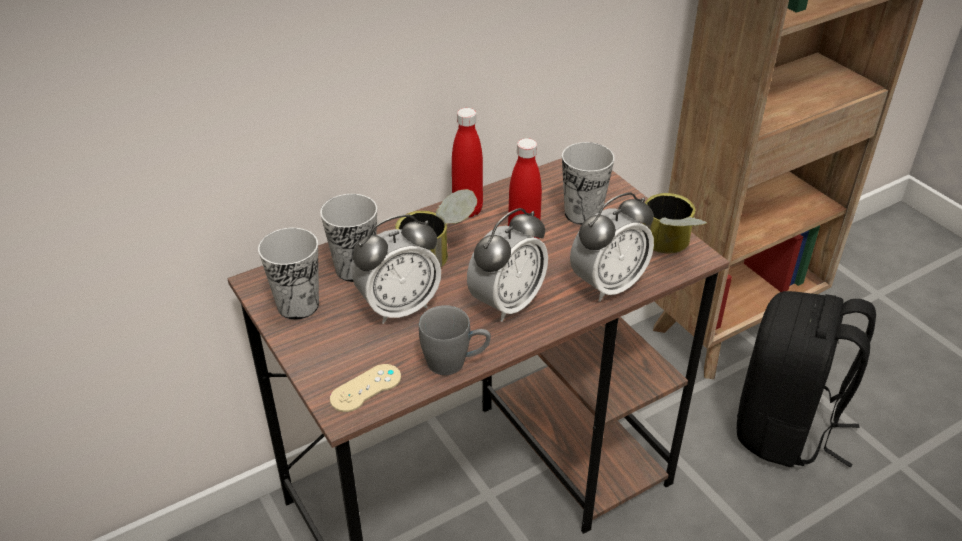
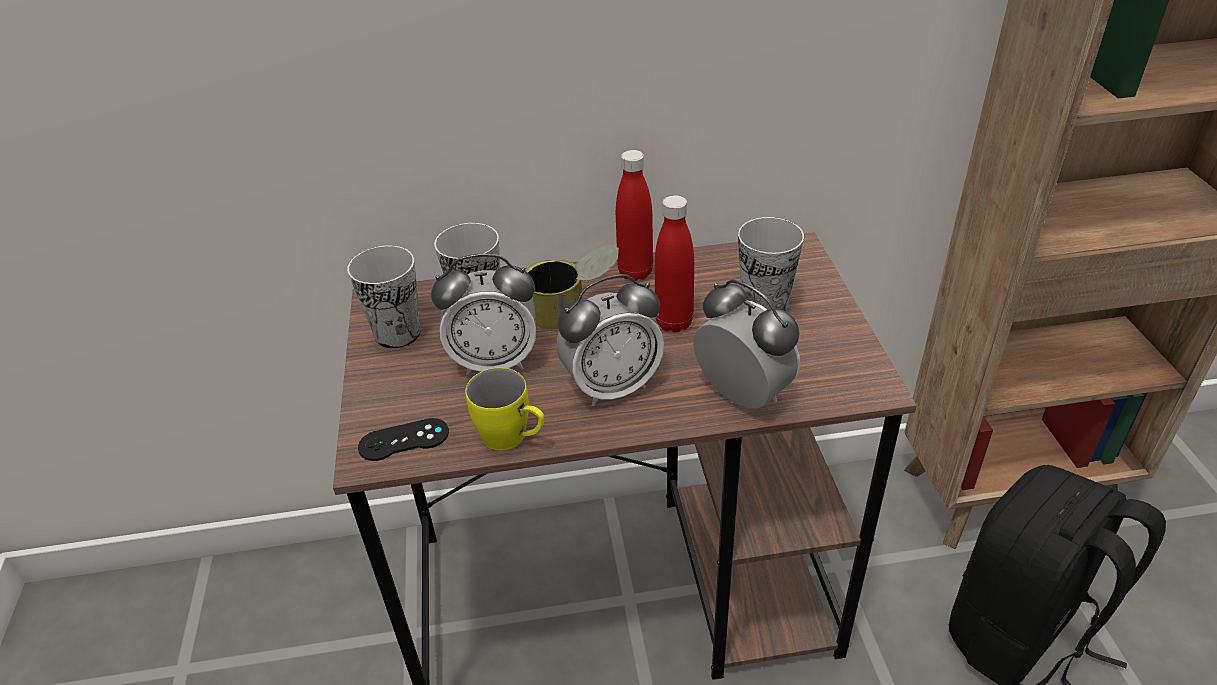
camera: 25 degrees right, 0 degrees up
beige game controller [330,364,401,412] -> black game controller [358,418,449,461]
grey mug [419,305,491,375] -> yellow mug [465,368,545,451]
alarm clock [570,192,654,302] -> alarm clock turned 120 degrees counterclockwise [693,279,800,409]
can [642,193,707,253] -> none

